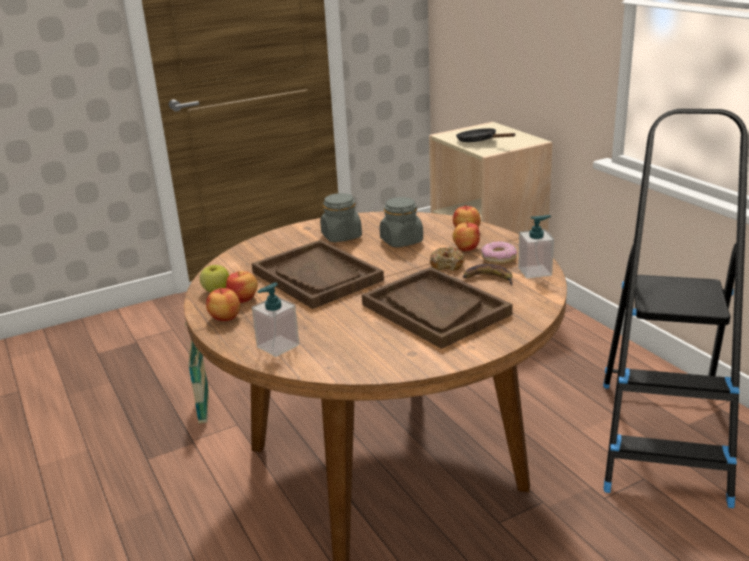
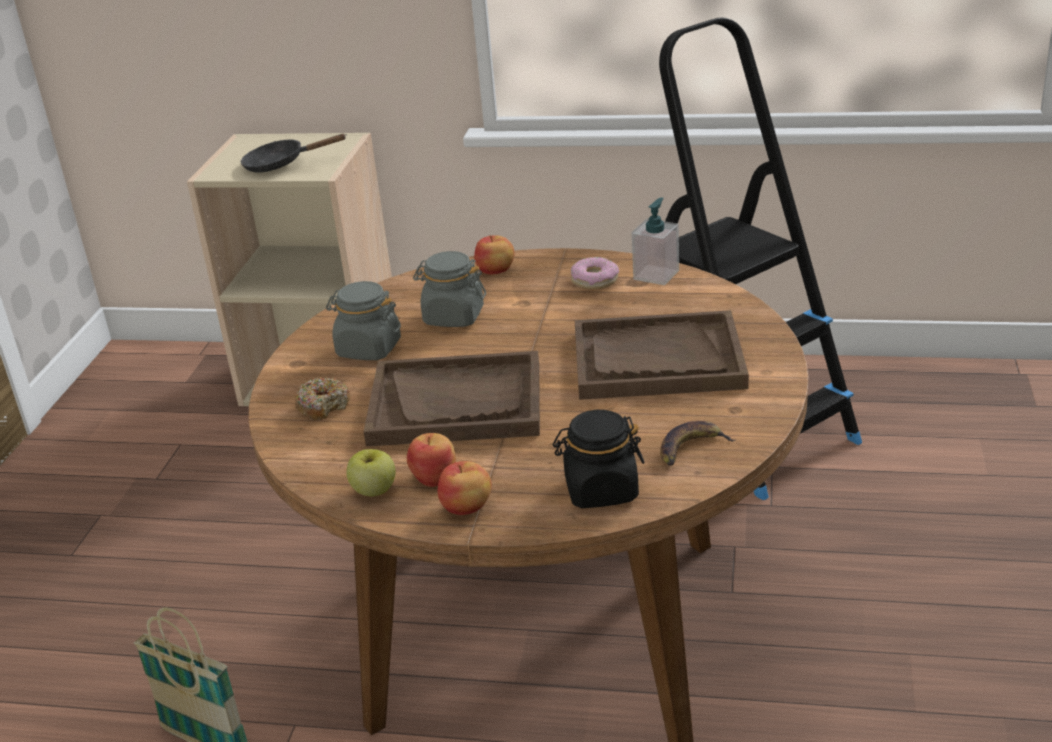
camera: 50 degrees left, 5 degrees up
soap dispenser [252,282,299,357] -> black jar [553,410,645,508]
donut [430,247,465,271] -> donut moved to [295,377,350,420]
apple [452,221,480,251] -> none
banana [463,264,513,286] -> banana moved to [660,421,735,466]

